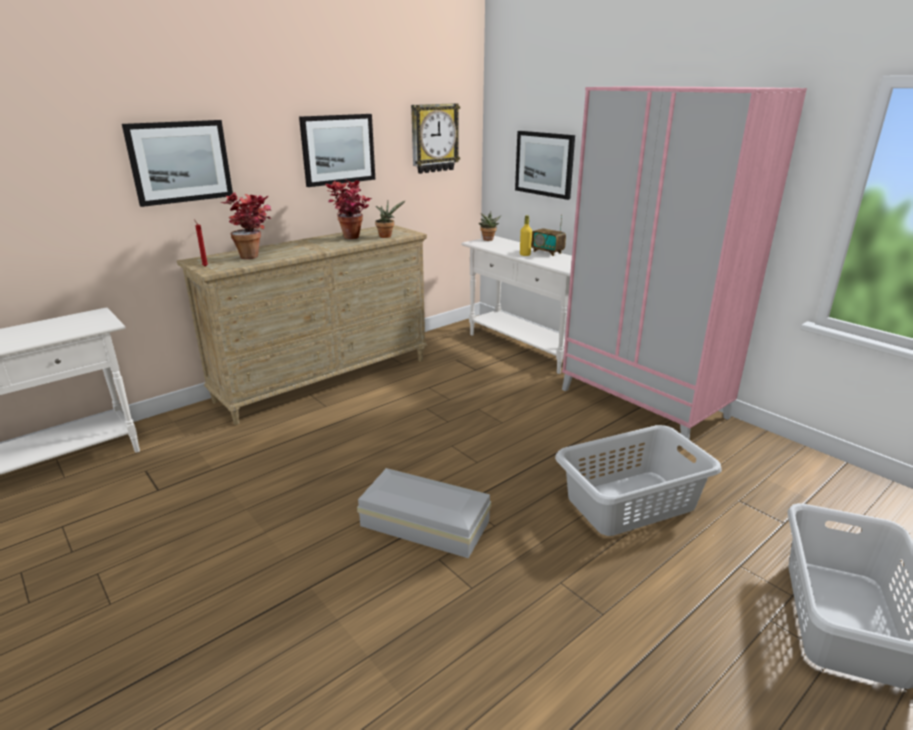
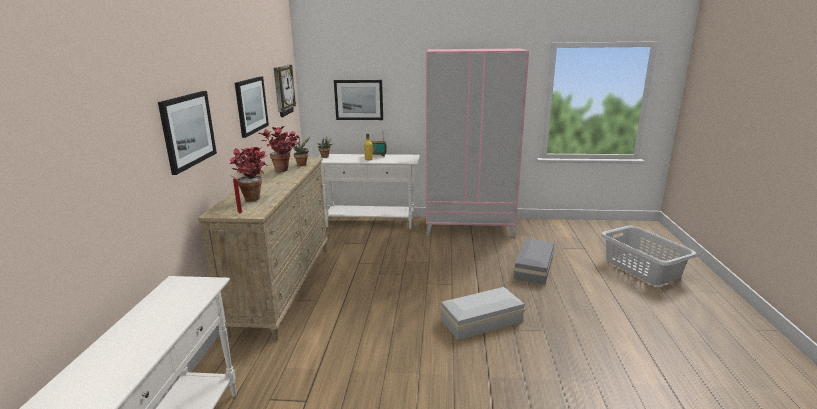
camera: 45 degrees left, 5 degrees down
grey laundry basket [555,425,722,536] -> grey storage box [514,238,555,285]

